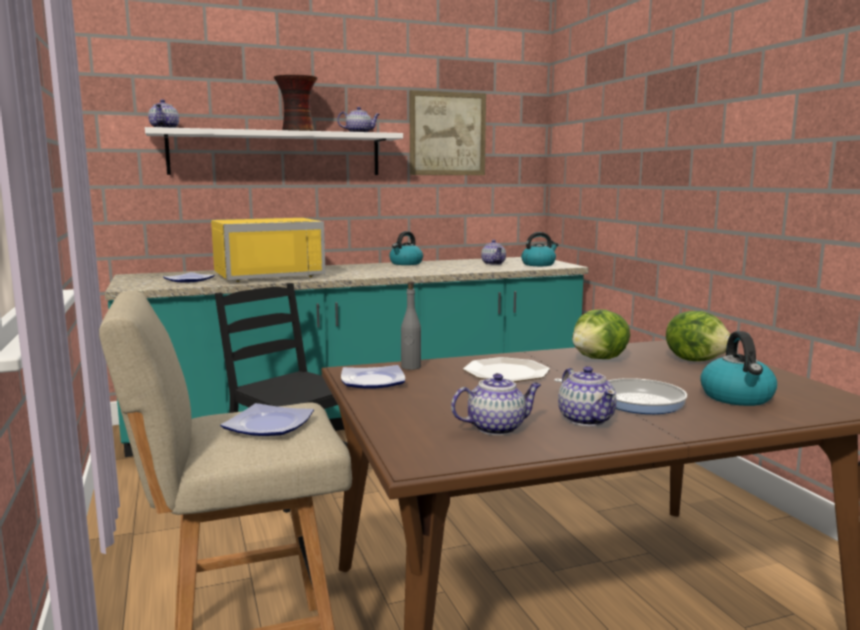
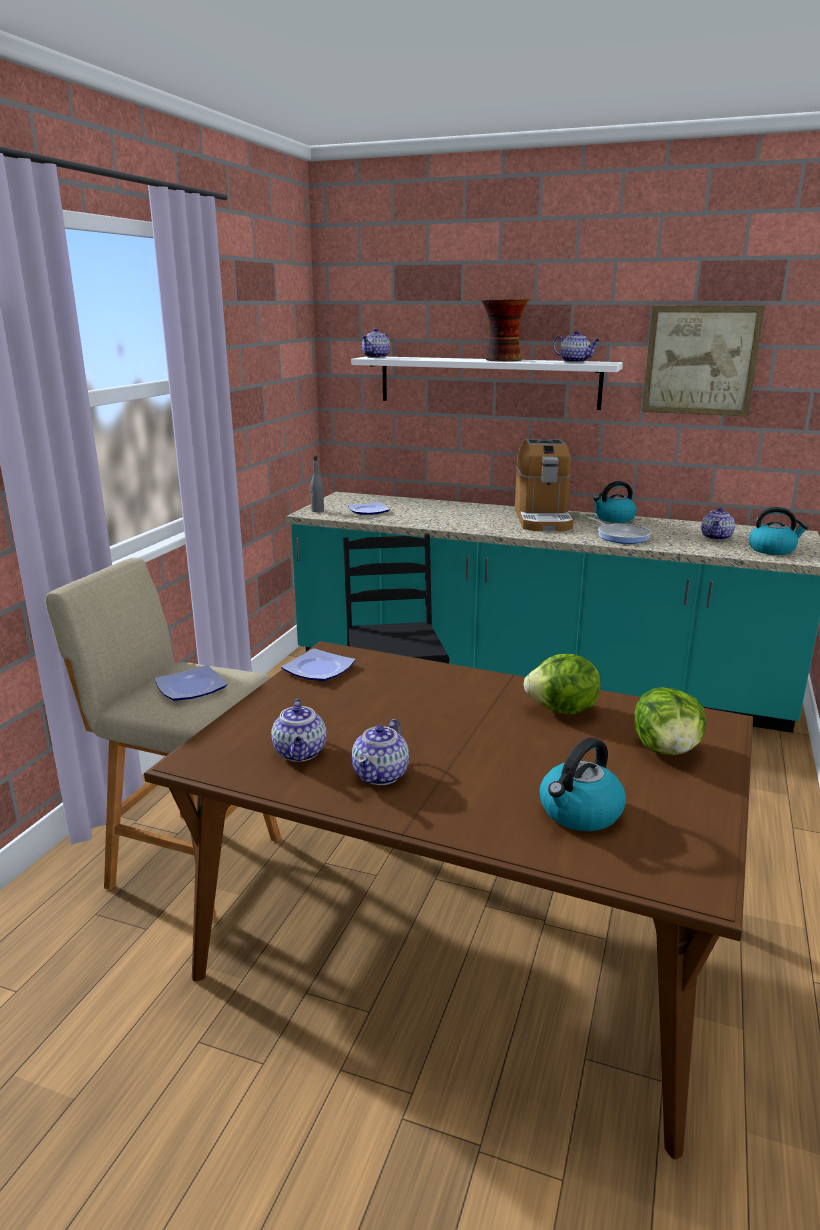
camera: 40 degrees right, 10 degrees up
yellow microwave [211,218,326,282] -> none
grey bottle [401,281,421,370] -> grey bottle moved to [310,456,324,512]
teapot [451,373,541,435] -> teapot turned 60 degrees clockwise [271,699,327,762]
plate [463,357,550,382] -> none
frying pan [554,378,687,414] -> frying pan moved to [588,517,651,544]
none -> coffee machine [515,439,574,531]

